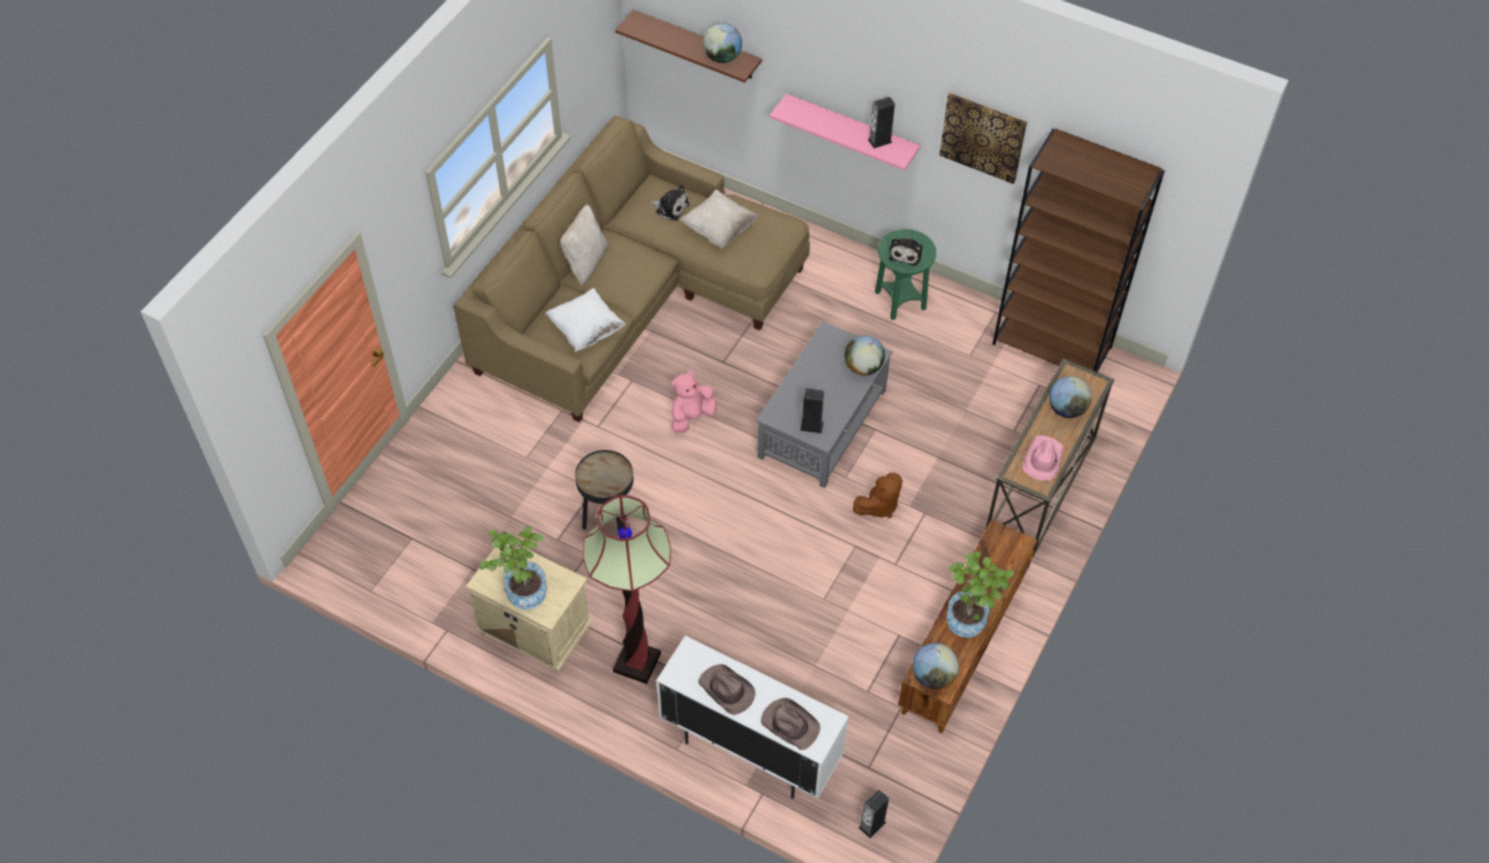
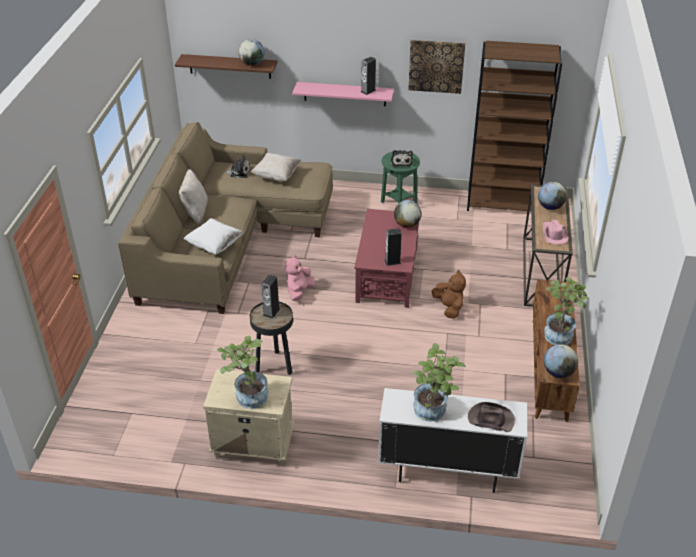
camera: 20 degrees left, 15 degrees down
floor lamp [583,495,671,684] -> none
brown hat [698,664,756,715] -> potted plant [412,343,466,422]
grey coffee table [756,322,893,488] -> red coffee table [354,209,419,308]
brown plush toy [853,472,903,518] -> brown plush toy turned 60 degrees counterclockwise [432,270,466,319]
speaker [858,789,889,838] -> speaker moved to [261,274,280,319]

